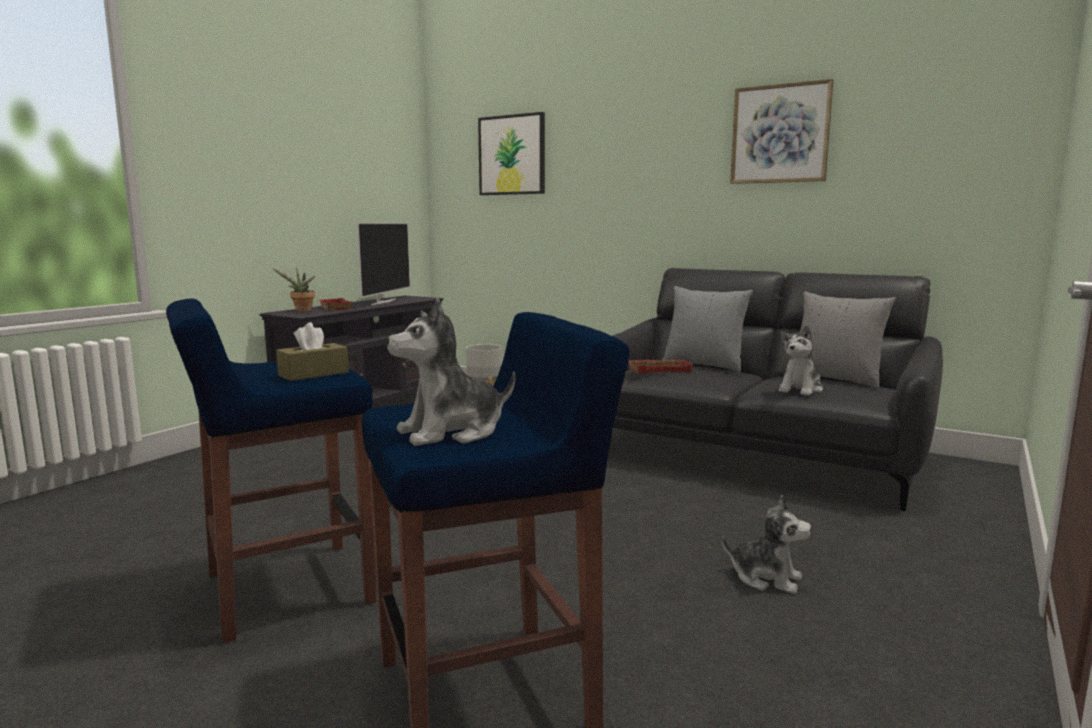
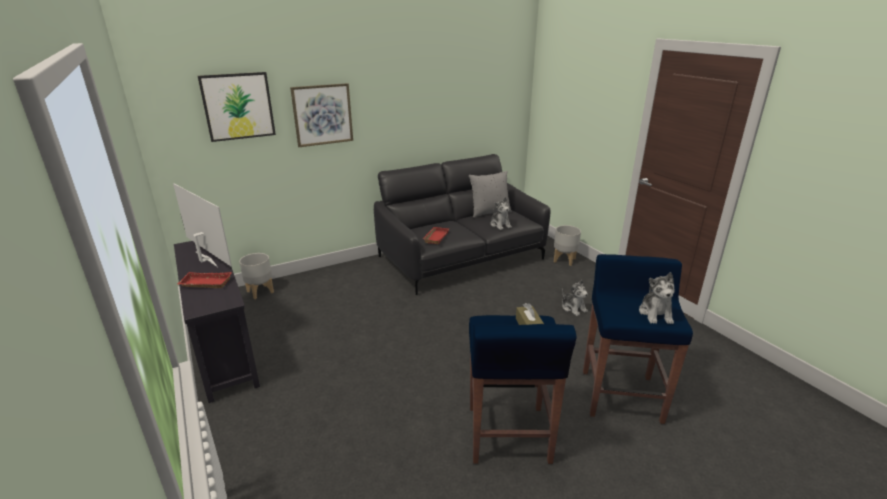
camera: 60 degrees left, 15 degrees up
potted plant [273,268,315,312] -> none
grey pillow [662,286,753,372] -> none
plush toy [722,495,811,594] -> plush toy turned 90 degrees clockwise [562,280,588,316]
picture [730,79,833,184] -> picture moved to [290,83,353,147]
none -> grey planter [554,225,581,266]

